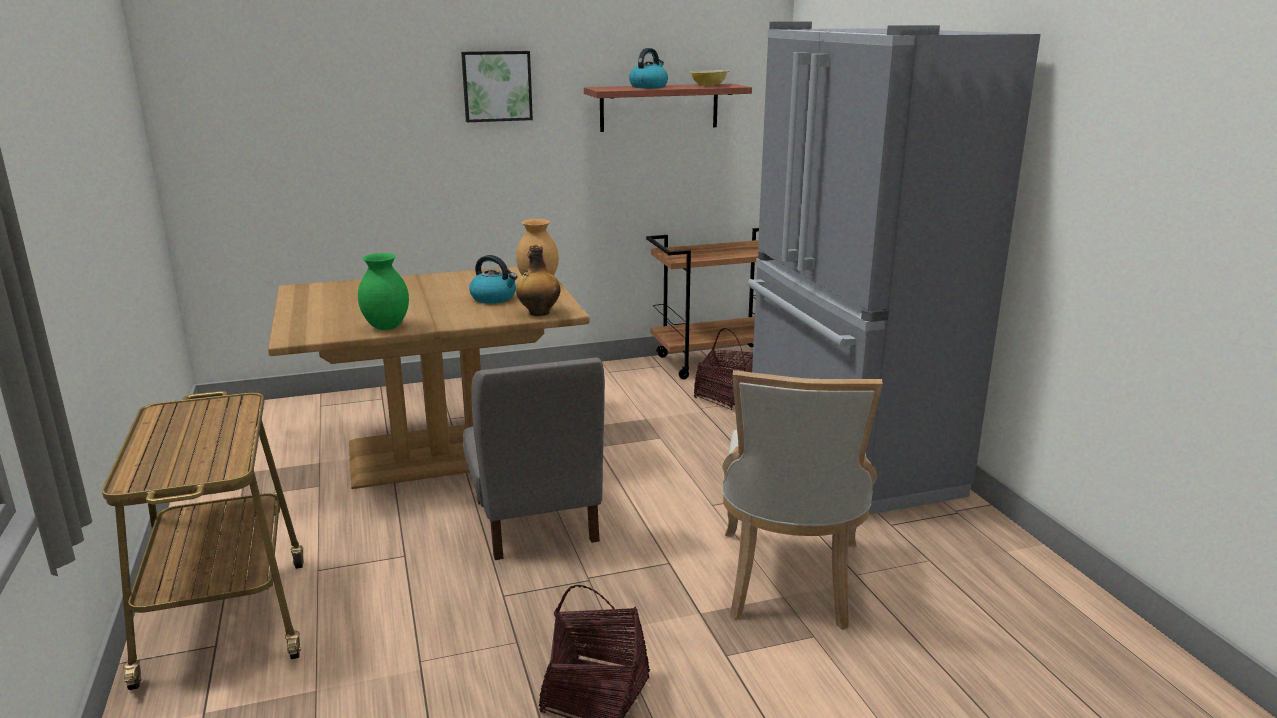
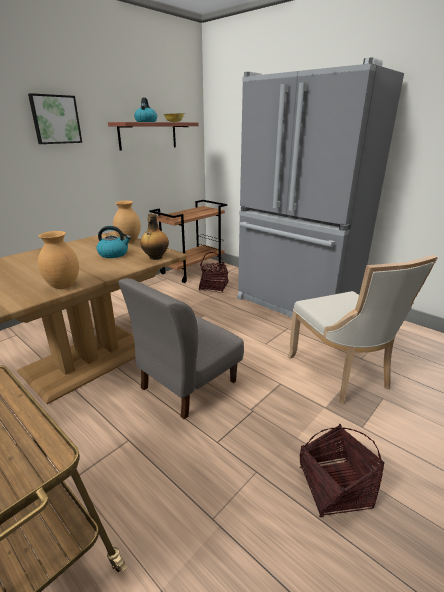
camera: 30 degrees left, 5 degrees up
green vase [358,253,409,330] -> brown vase [38,231,79,289]
grey chair [463,357,605,560] -> grey chair turned 90 degrees clockwise [119,278,244,419]

